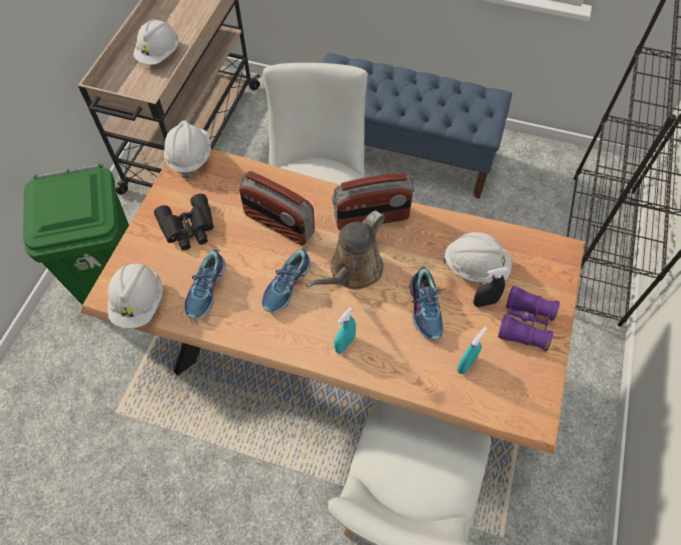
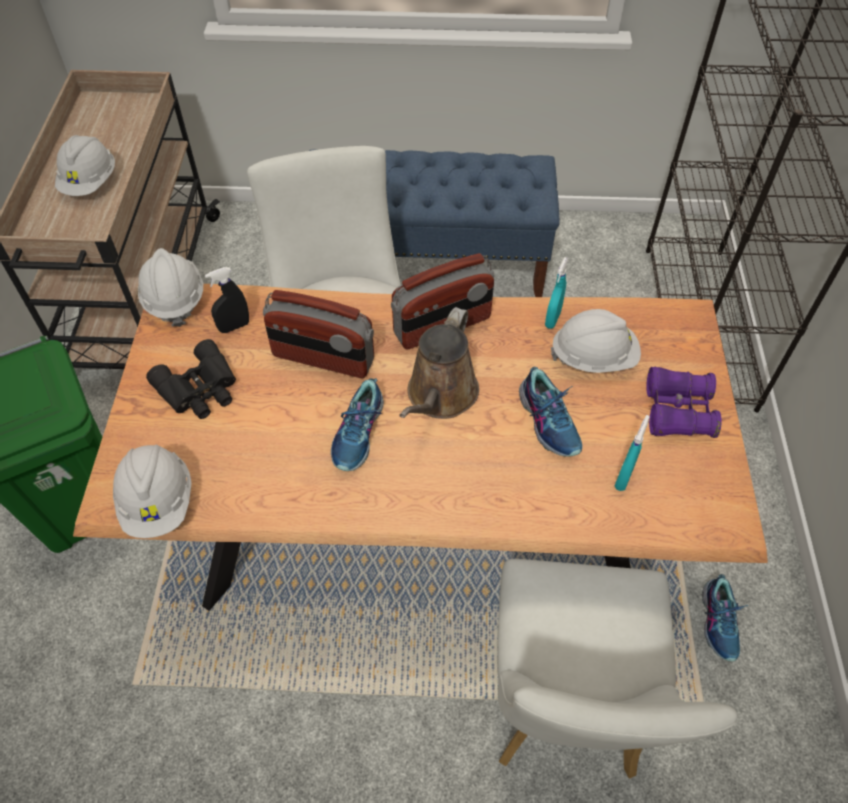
camera: 15 degrees left, 5 degrees down
shoe [185,249,226,319] -> shoe moved to [702,574,749,661]
turquoise spray bottle [334,308,356,354] -> turquoise spray bottle moved to [545,257,569,329]
black spray bottle [473,267,508,307] -> black spray bottle moved to [205,267,249,333]

